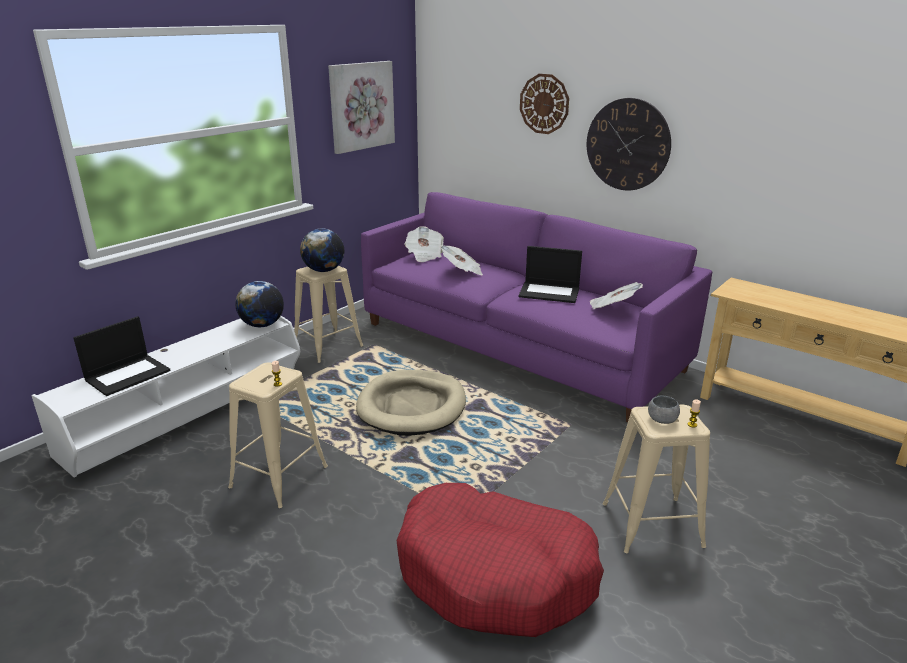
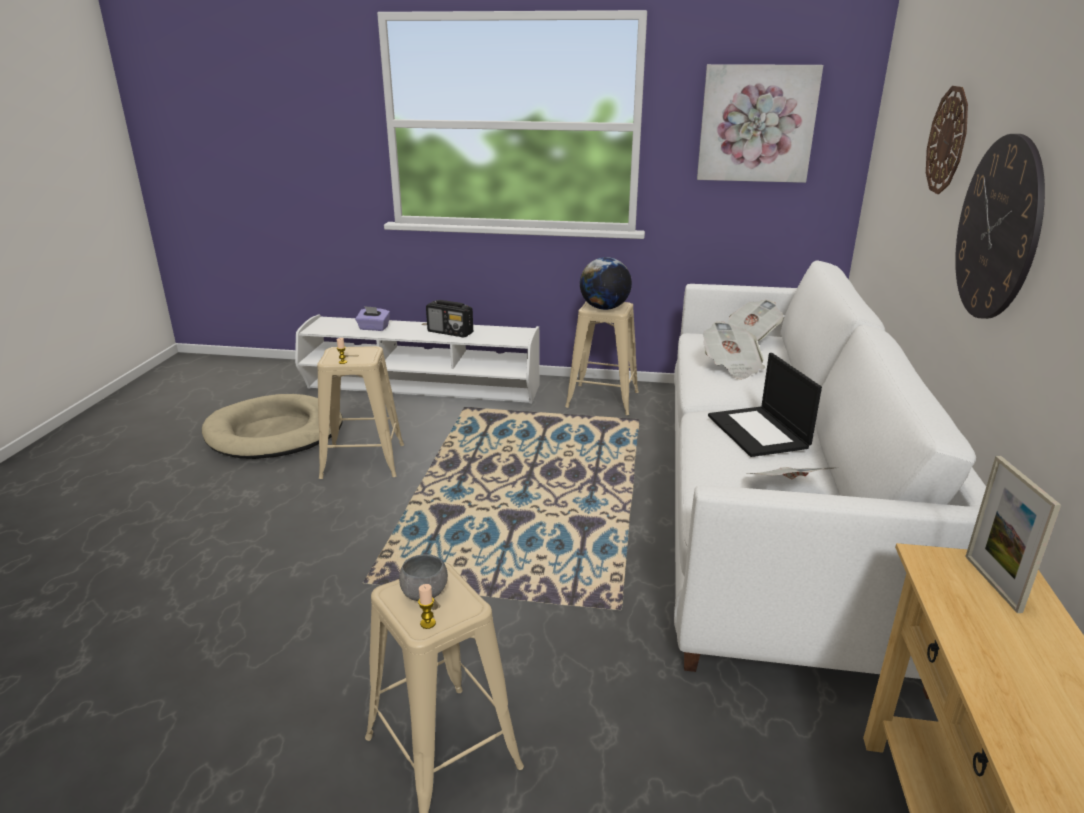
camera: 60 degrees right, 0 degrees up
laptop [73,316,171,396] -> purple tissue box [355,306,390,331]
globe [235,281,284,327] -> none
beige dog bed [356,370,466,436] -> beige dog bed moved to [202,394,343,459]
purple sofa [361,192,712,422] -> white sofa [674,260,986,699]
red dog bed [396,483,604,637] -> none
none -> radio [426,300,473,338]
none -> picture frame [965,456,1061,613]

